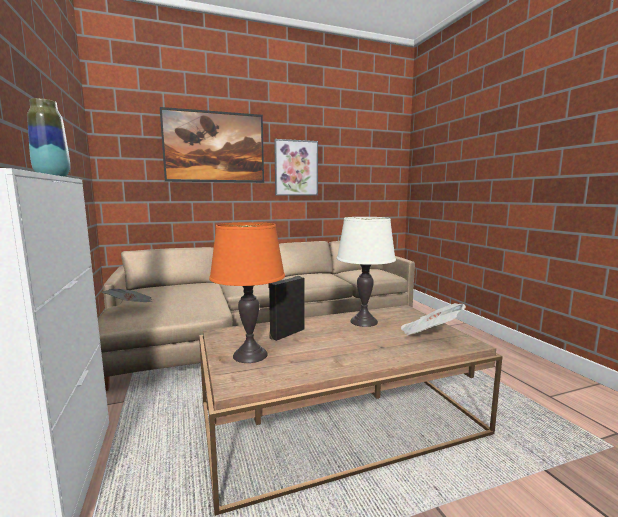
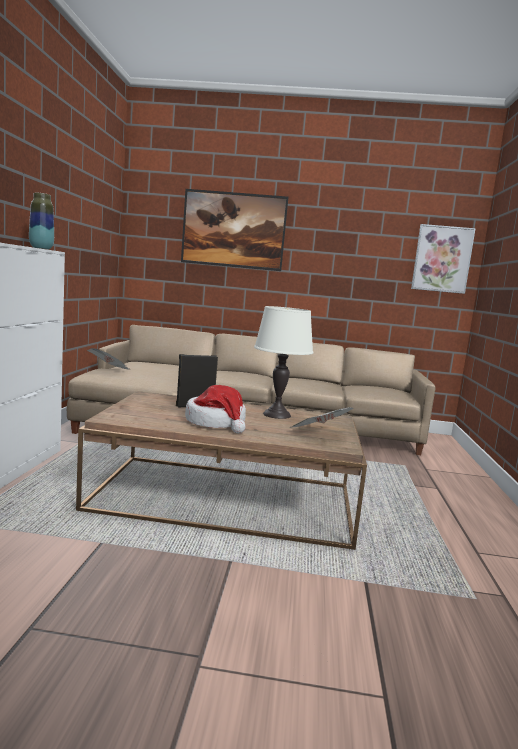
camera: 25 degrees right, 0 degrees up
orange table lamp [209,222,285,363] -> none
picture [274,139,318,195] -> picture moved to [411,224,476,294]
none -> hat [185,385,246,433]

